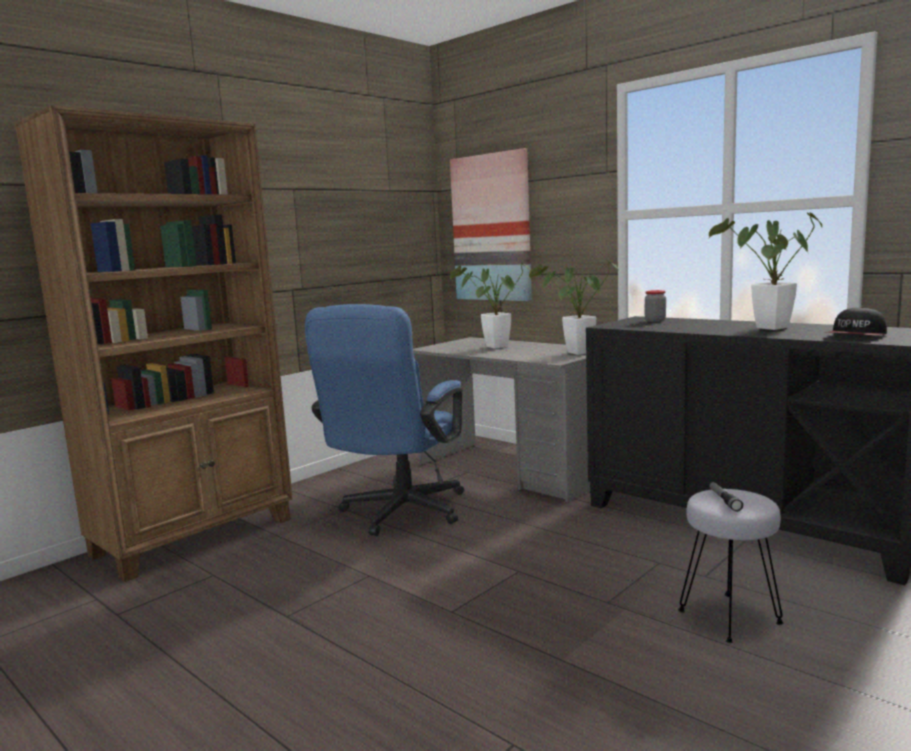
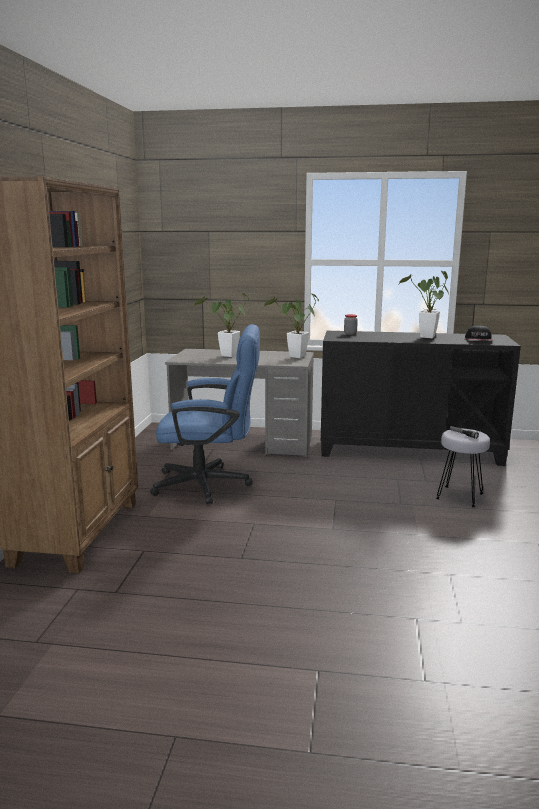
camera: 35 degrees left, 5 degrees up
blue office chair [305,304,464,536] -> blue office chair turned 75 degrees counterclockwise [150,324,260,504]
picture [450,148,532,301] -> none

